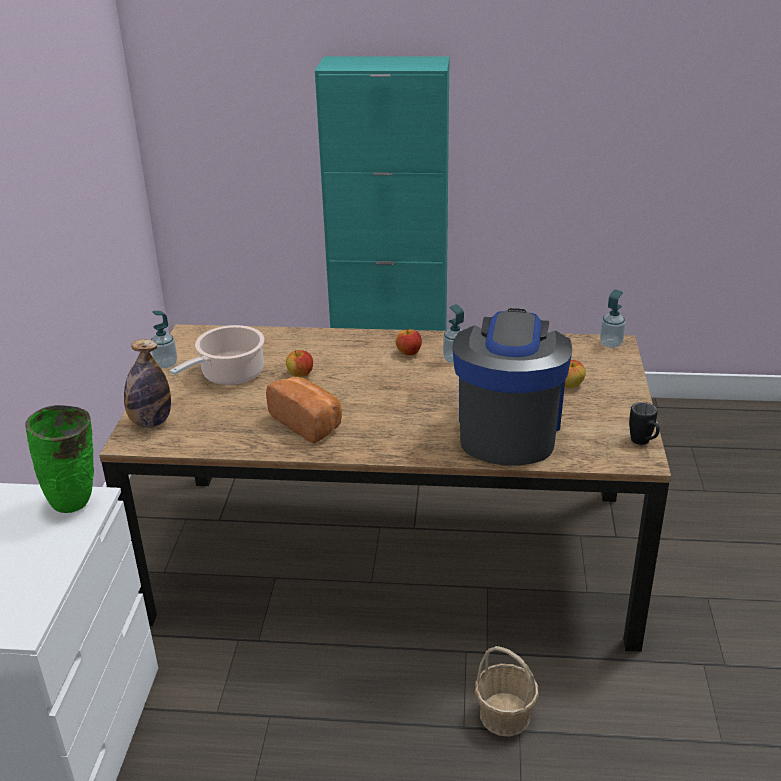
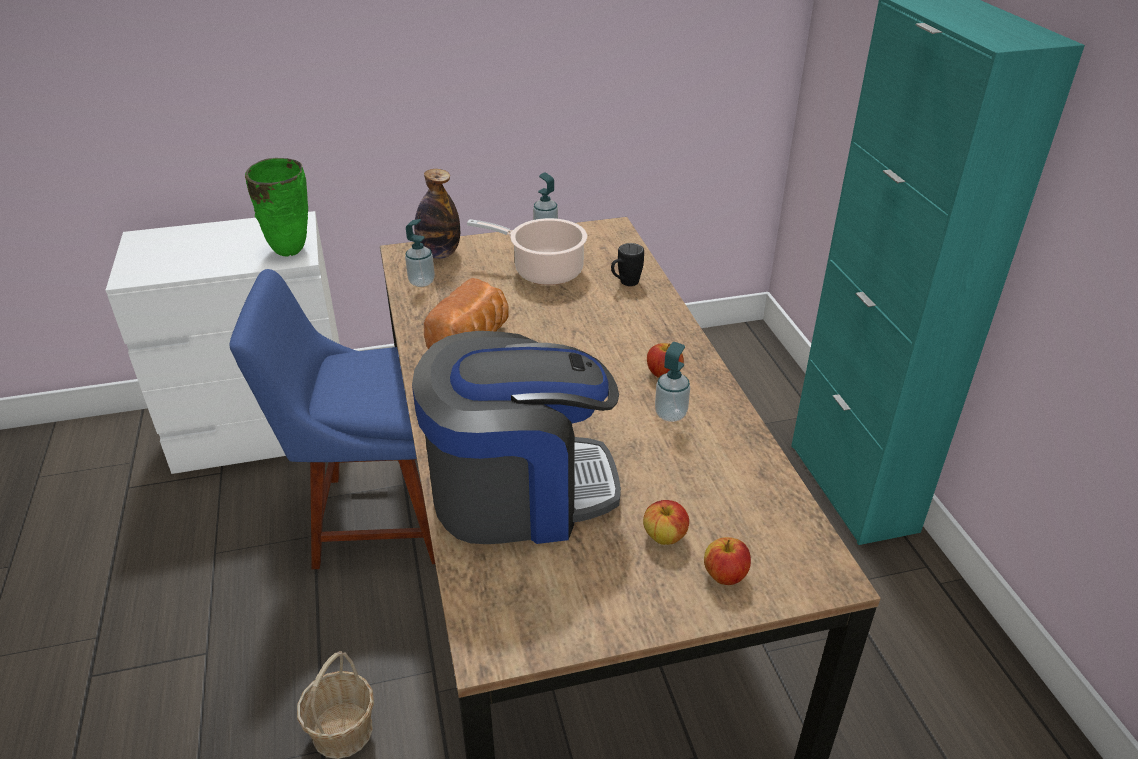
camera: 70 degrees right, 5 degrees up
apple [286,350,313,377] -> apple moved to [704,537,751,585]
soap dispenser [600,289,626,348] -> soap dispenser moved to [405,219,435,287]
black mug [629,402,660,445] -> black mug moved to [611,243,644,286]
none -> blue chair [230,269,435,569]

